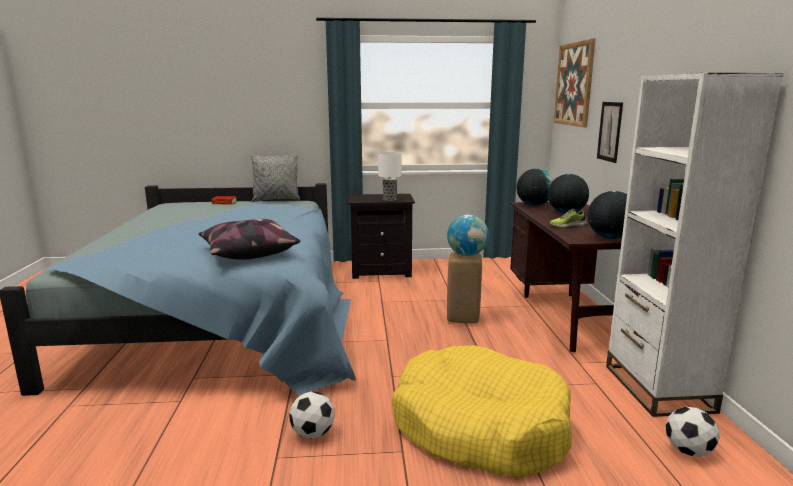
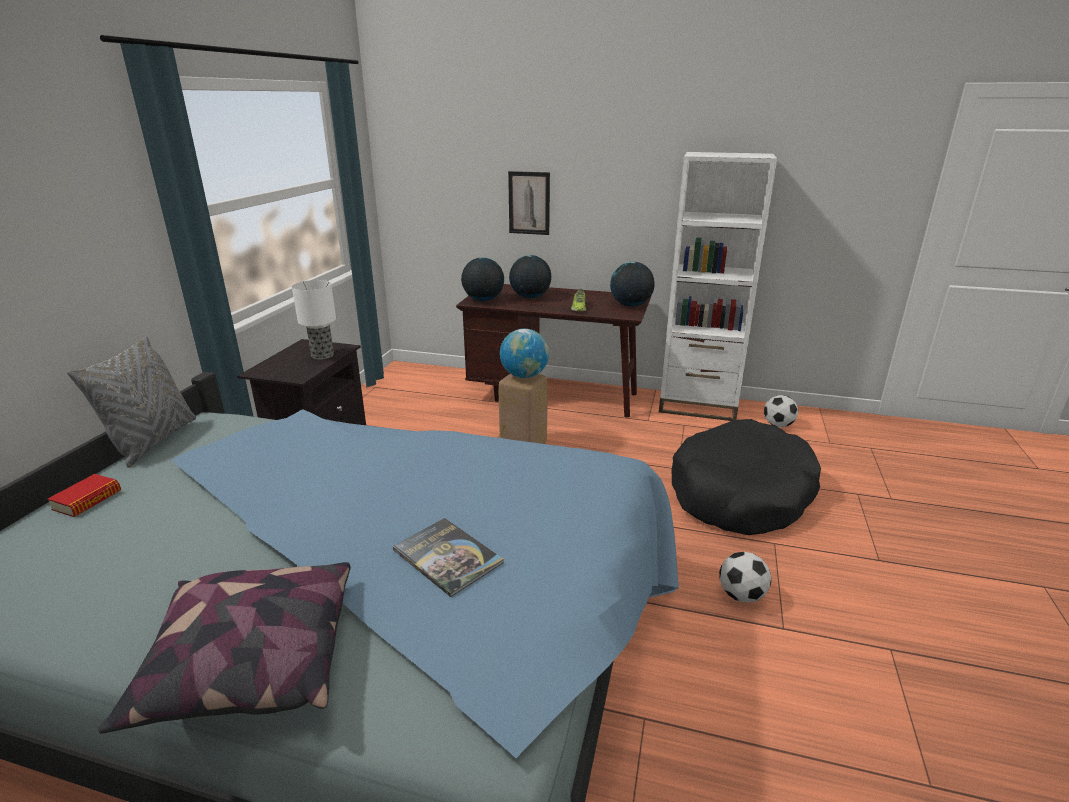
camera: 70 degrees left, 10 degrees up
pillow [199,219,300,260] -> pillow moved to [98,562,351,733]
yellow dog bed [392,345,572,478] -> black dog bed [672,419,821,535]
picture [554,39,595,127] -> none
none -> book [393,518,504,597]

